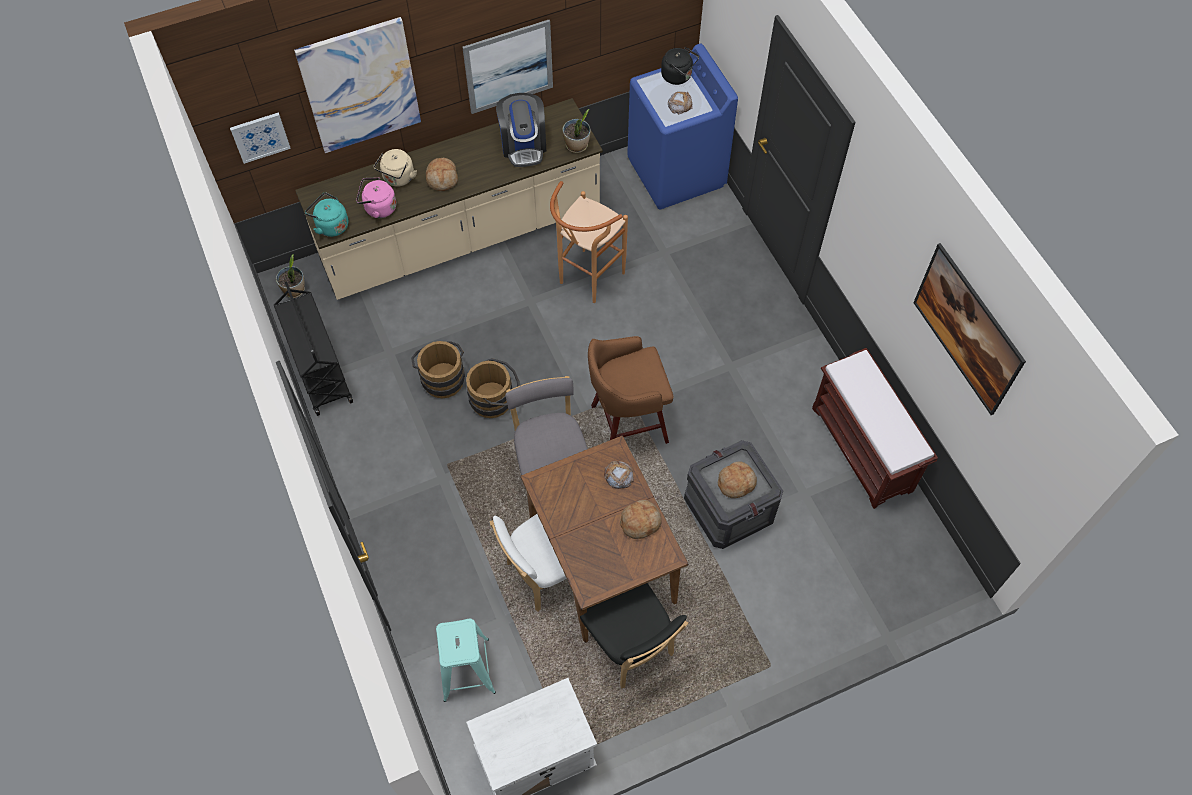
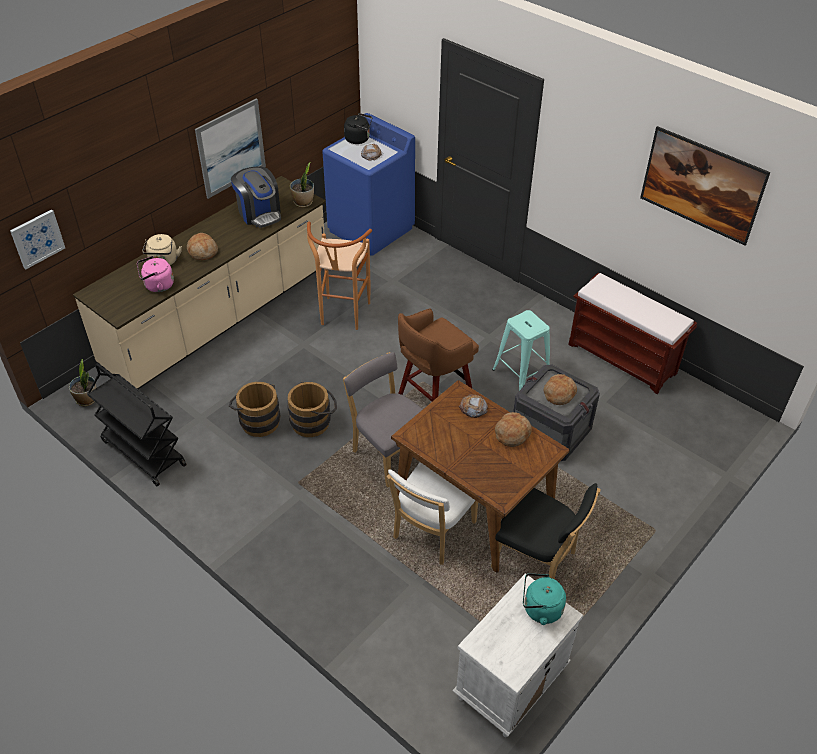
camera: 25 degrees left, 15 degrees down
picture [294,17,421,153] -> none
turquoise kettle [305,192,348,237] -> turquoise kettle moved to [523,573,566,625]
turquoise stool [436,619,496,702] -> turquoise stool moved to [492,310,550,391]

